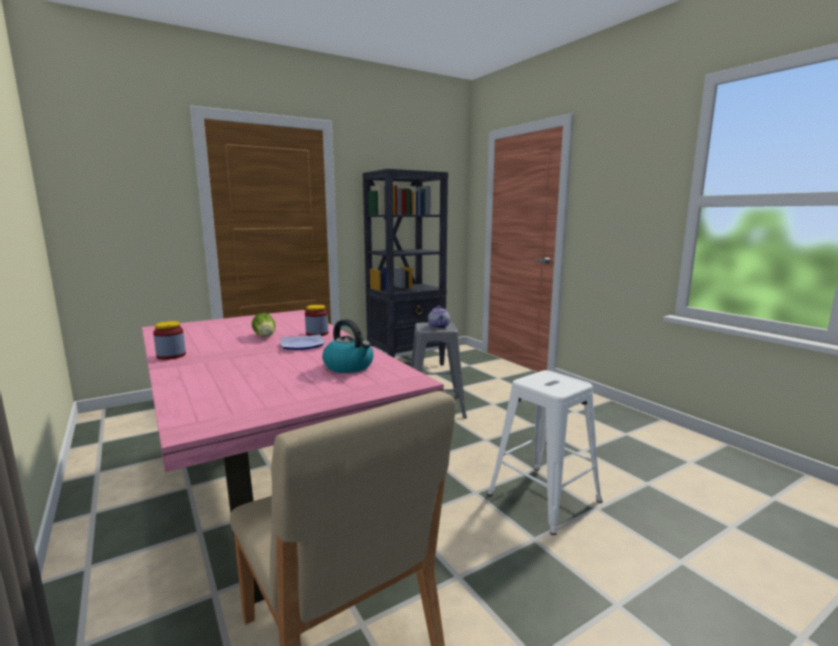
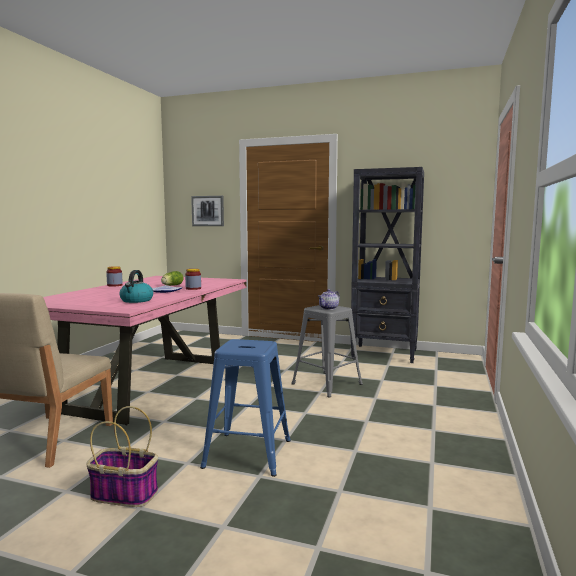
camera: 50 degrees right, 5 degrees down
white stool [487,370,603,535] -> blue stool [200,339,291,477]
none -> basket [86,406,158,507]
none -> picture [191,196,224,226]

